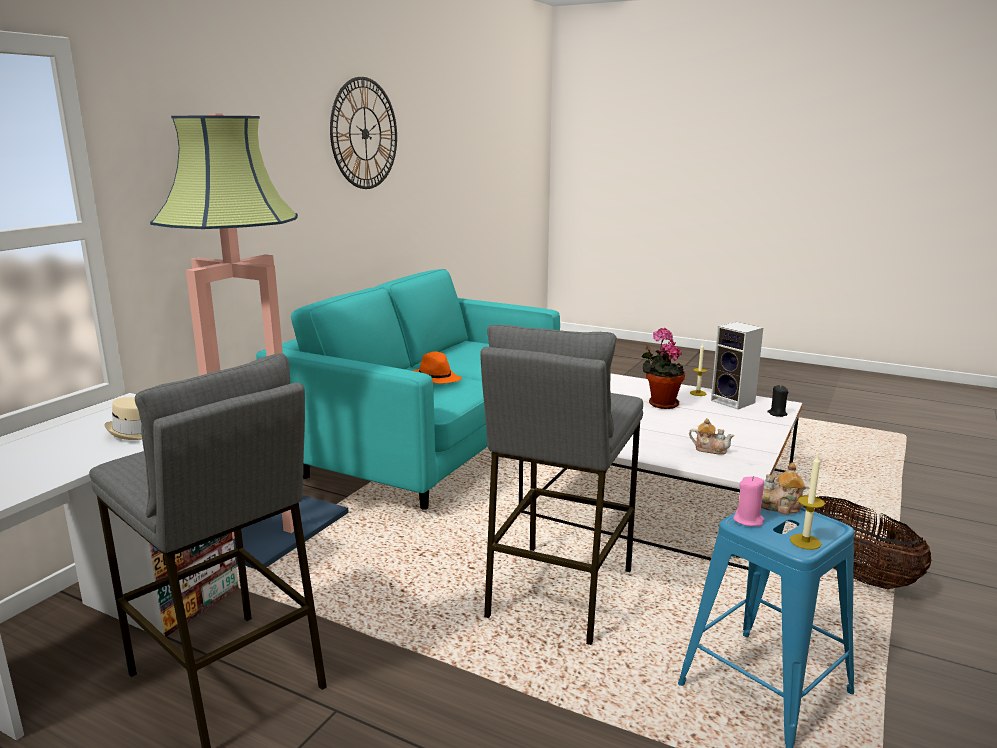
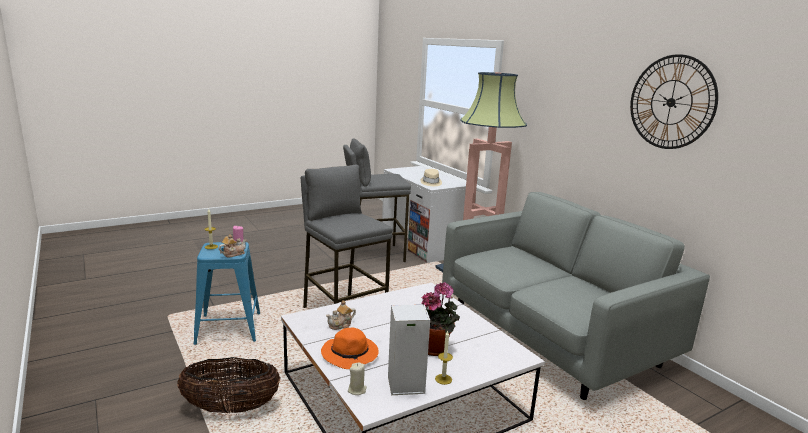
camera: 120 degrees right, 0 degrees up
turquoise sofa [256,269,560,510] -> grey sofa [442,192,710,400]
orange hat [412,351,462,384] -> orange hat moved to [321,328,379,369]
black candle [767,385,788,417] -> beige candle [348,363,367,395]

